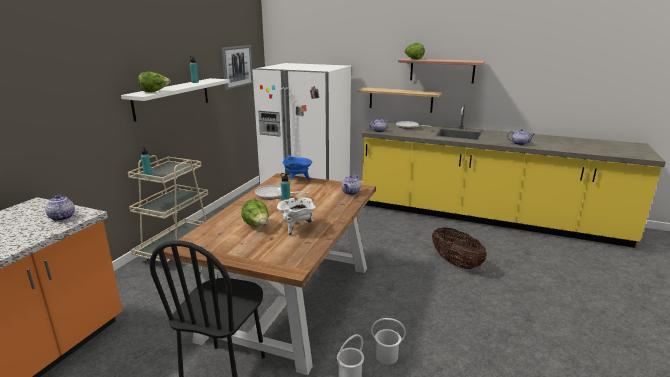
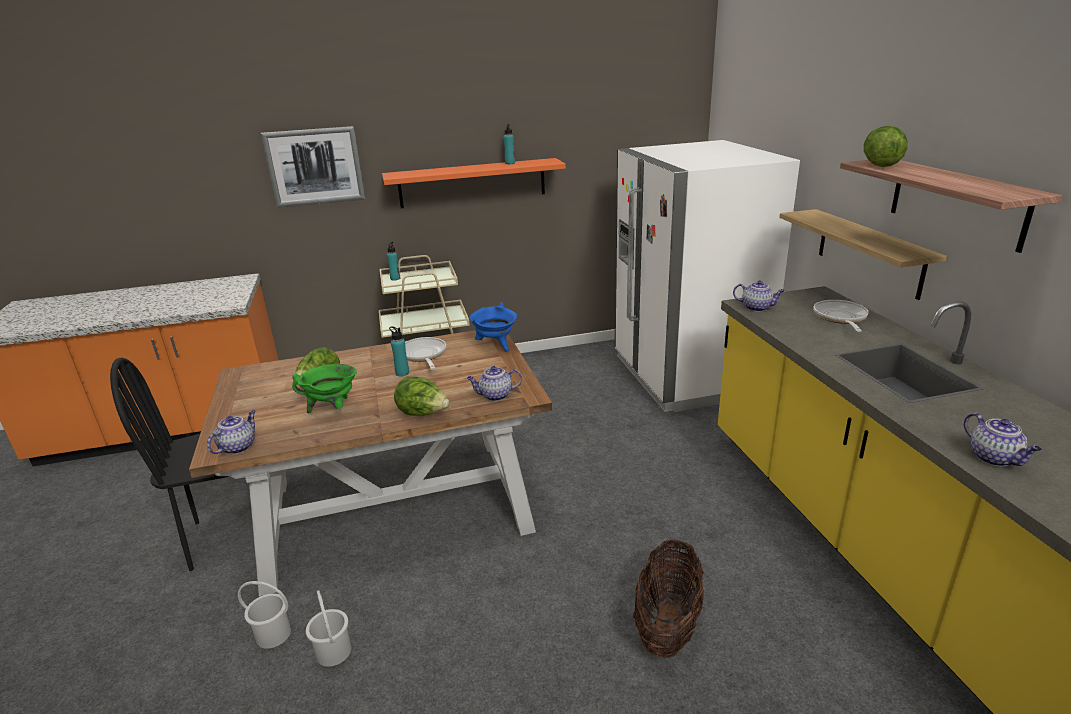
camera: 55 degrees right, 5 degrees up
teapot [45,195,75,221] -> teapot moved to [207,410,256,454]
white shelf [121,78,230,122] -> orange shelf [382,158,566,208]
lettuce [138,72,171,92] -> lettuce moved to [394,376,449,416]
picture [221,45,253,91] -> picture moved to [261,126,365,208]
white cooking pot [277,197,316,235] -> green cooking pot [292,364,357,414]

